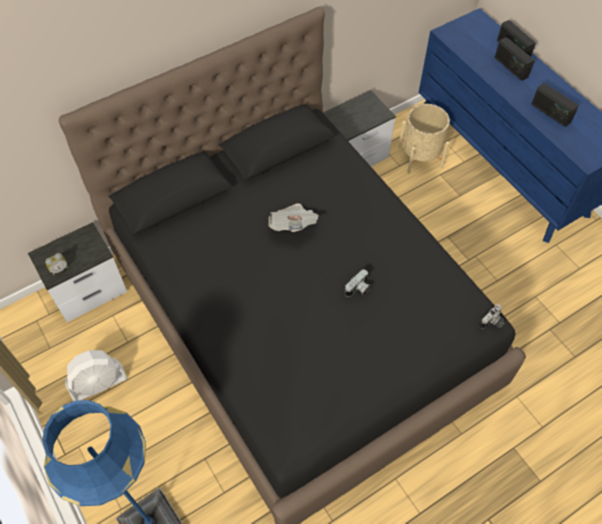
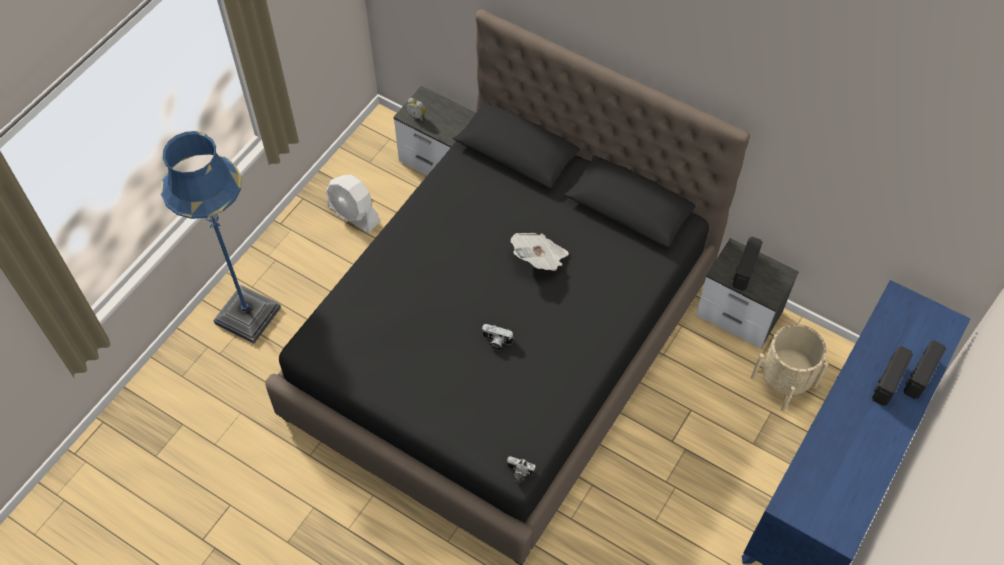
camera: 65 degrees right, 0 degrees up
radio [532,83,579,127] -> radio moved to [733,236,763,291]

